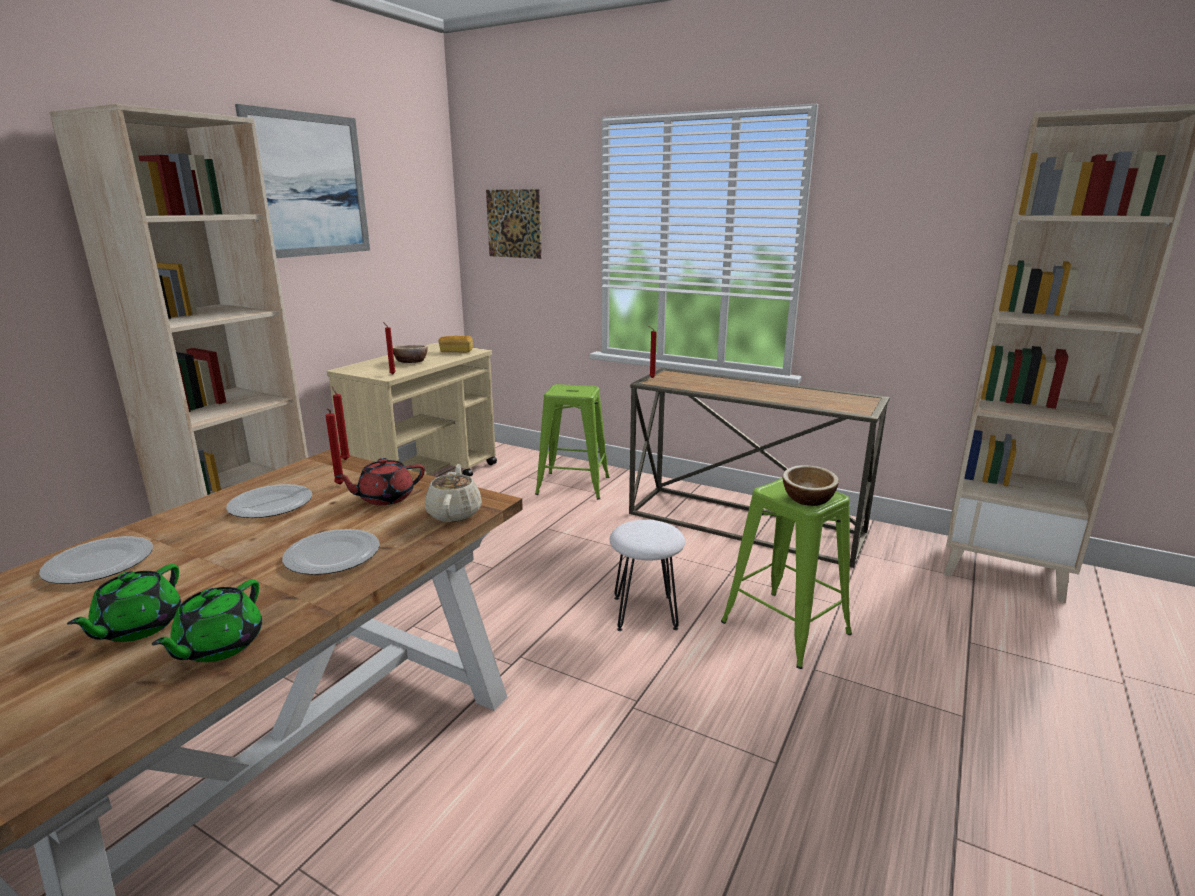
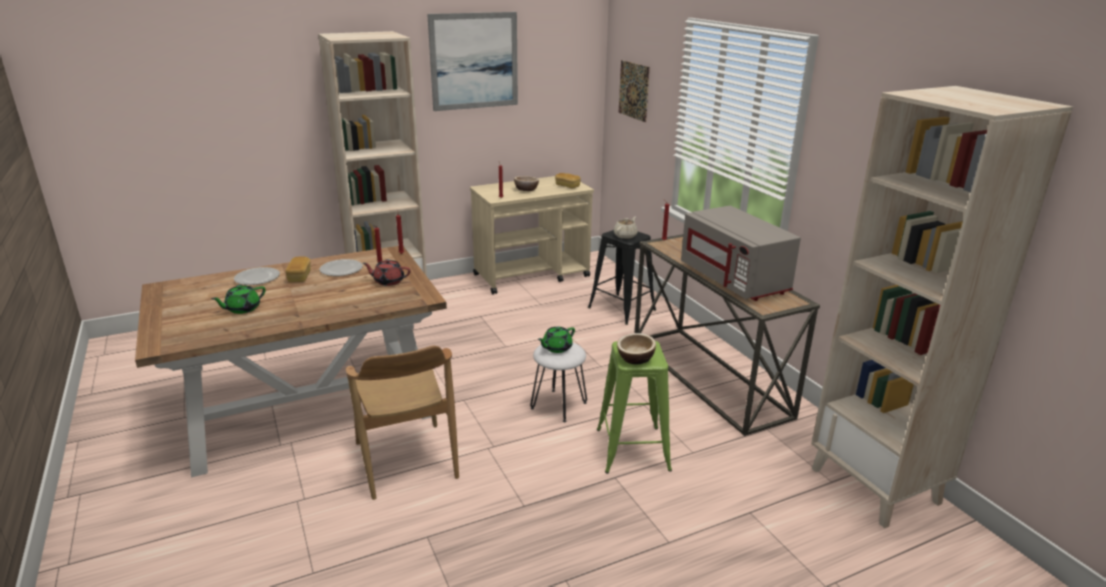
camera: 35 degrees right, 5 degrees up
green teapot [151,579,262,662] -> green teapot moved to [537,326,575,353]
plate [282,529,380,575] -> none
beige teapot [425,464,482,522] -> beige teapot moved to [614,216,638,239]
green stool [535,384,609,500] -> black stool [588,230,656,325]
none -> bread [285,256,311,282]
none -> brown chair [346,346,459,500]
none -> grey microwave [681,206,801,301]

